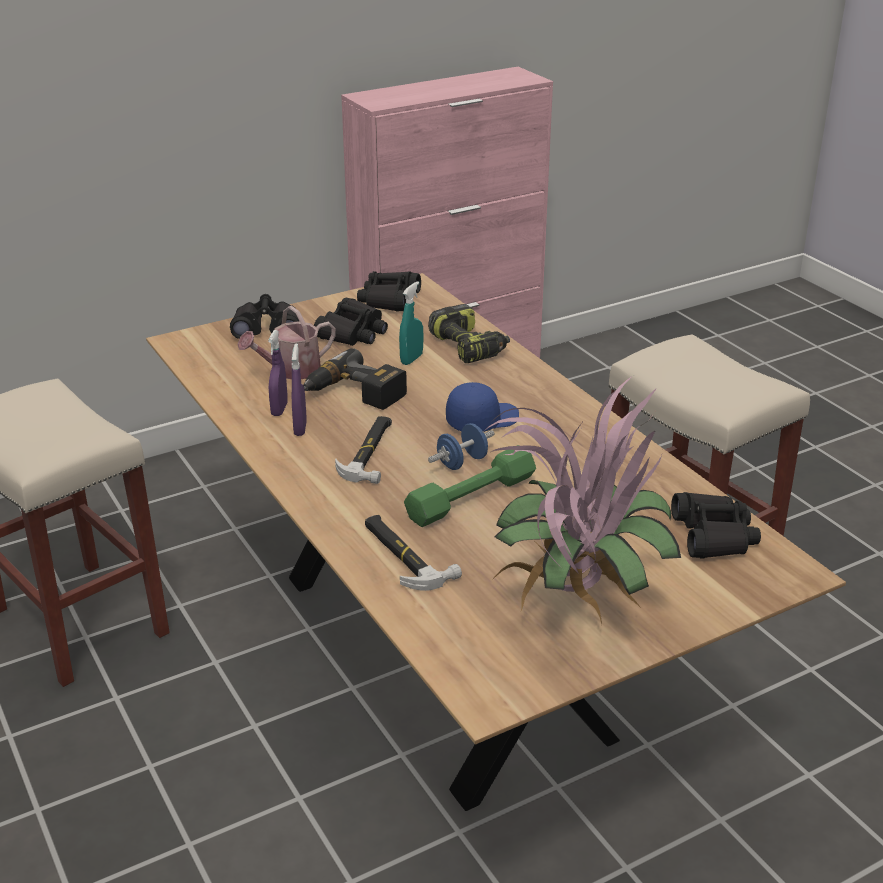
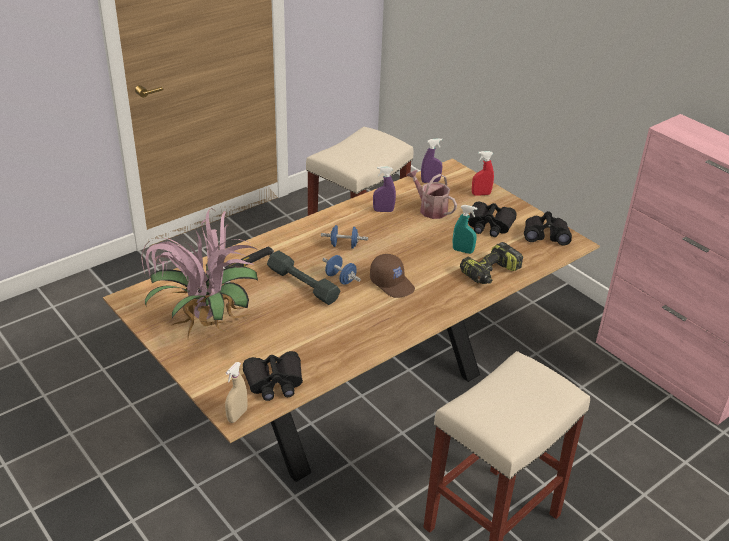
camera: 80 degrees right, 5 degrees up
black binoculars [230,294,300,339] -> red spray bottle [472,151,494,196]
purple spray bottle [291,343,307,436] -> purple spray bottle moved to [421,138,442,183]
power drill [303,348,407,410] -> none
hammer [335,416,392,484] -> blue dumbbell [321,225,368,249]
green dumbbell [404,445,536,527] -> grey dumbbell [267,250,341,305]
blue cap [446,382,519,432] -> brown cap [370,254,415,298]
none -> beige spray bottle [225,362,248,423]

